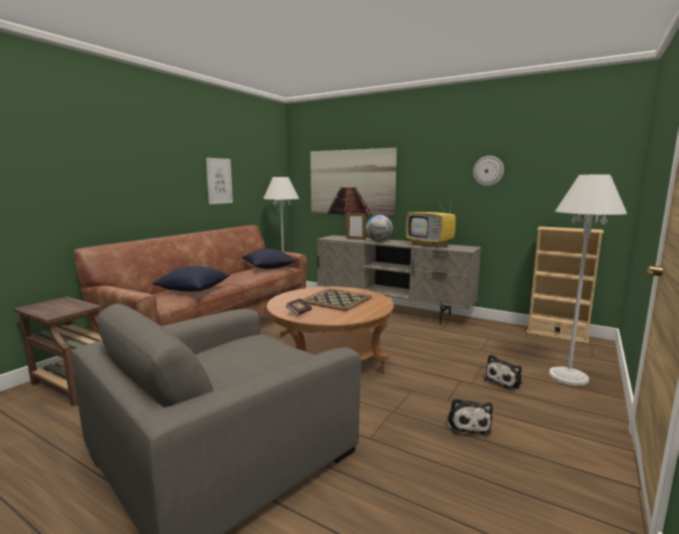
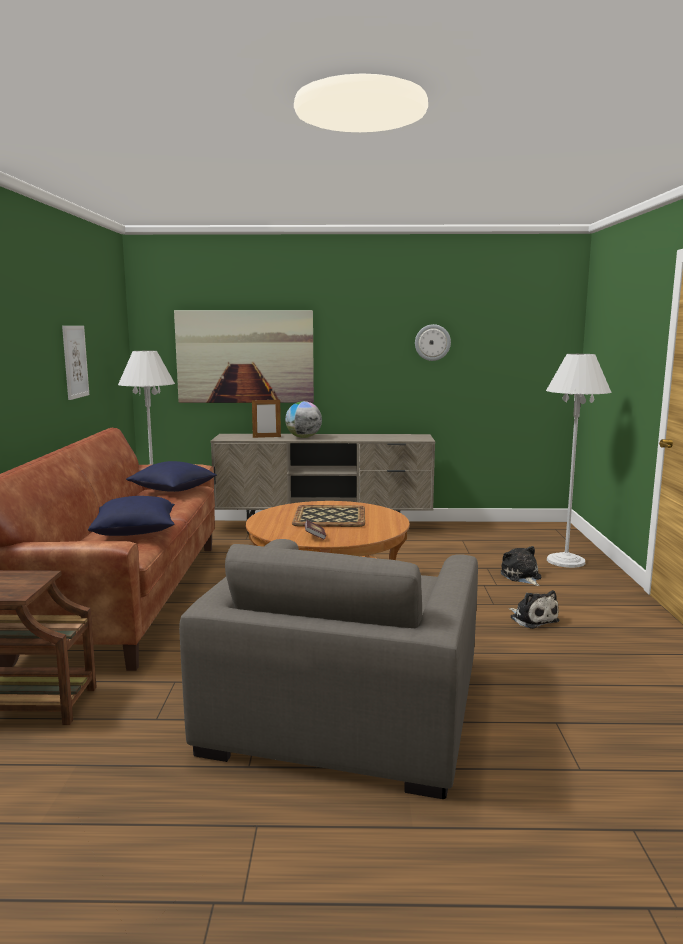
camera: 30 degrees left, 0 degrees up
television [406,195,456,248] -> none
plush toy [484,354,523,390] -> plush toy turned 150 degrees clockwise [501,546,541,586]
beige bookcase [526,227,604,344] -> none

